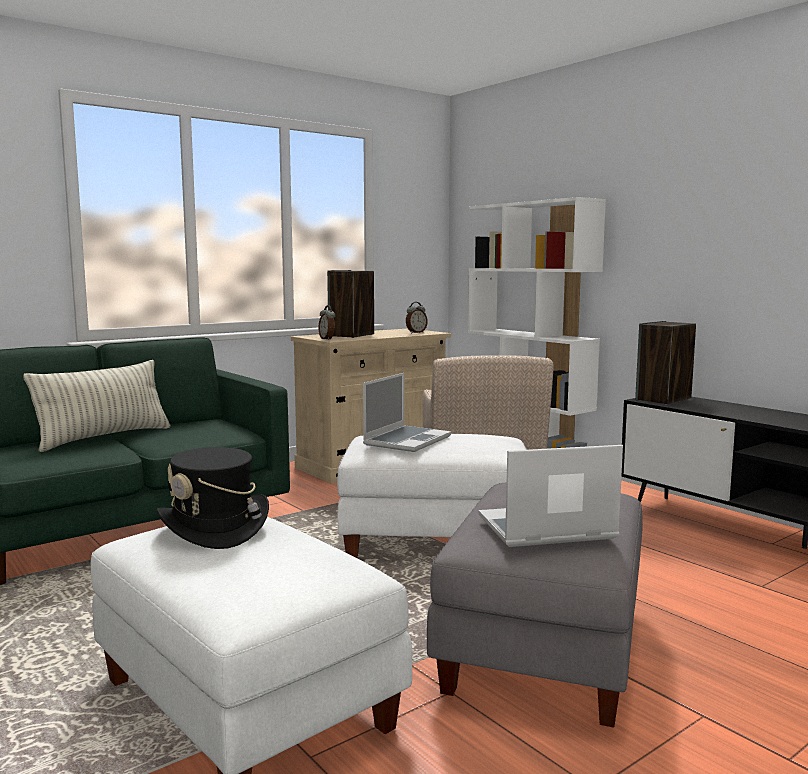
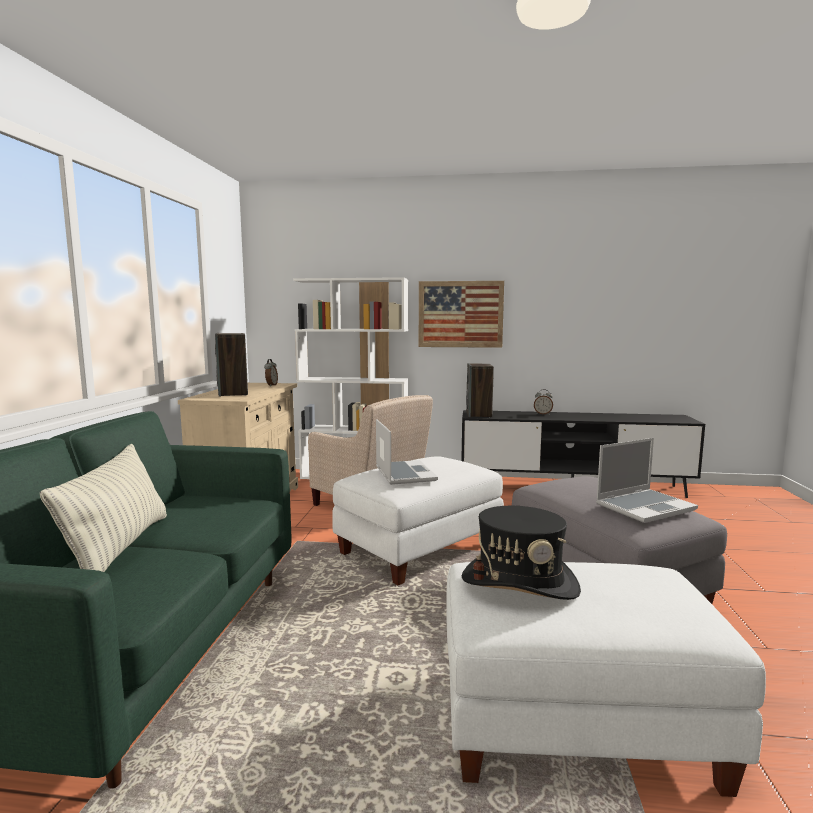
camera: 45 degrees left, 0 degrees up
alarm clock [319,305,335,340] -> alarm clock moved to [534,389,553,415]
laptop [478,445,623,547] -> laptop turned 150 degrees counterclockwise [596,438,698,523]
none -> picture [419,281,504,348]

